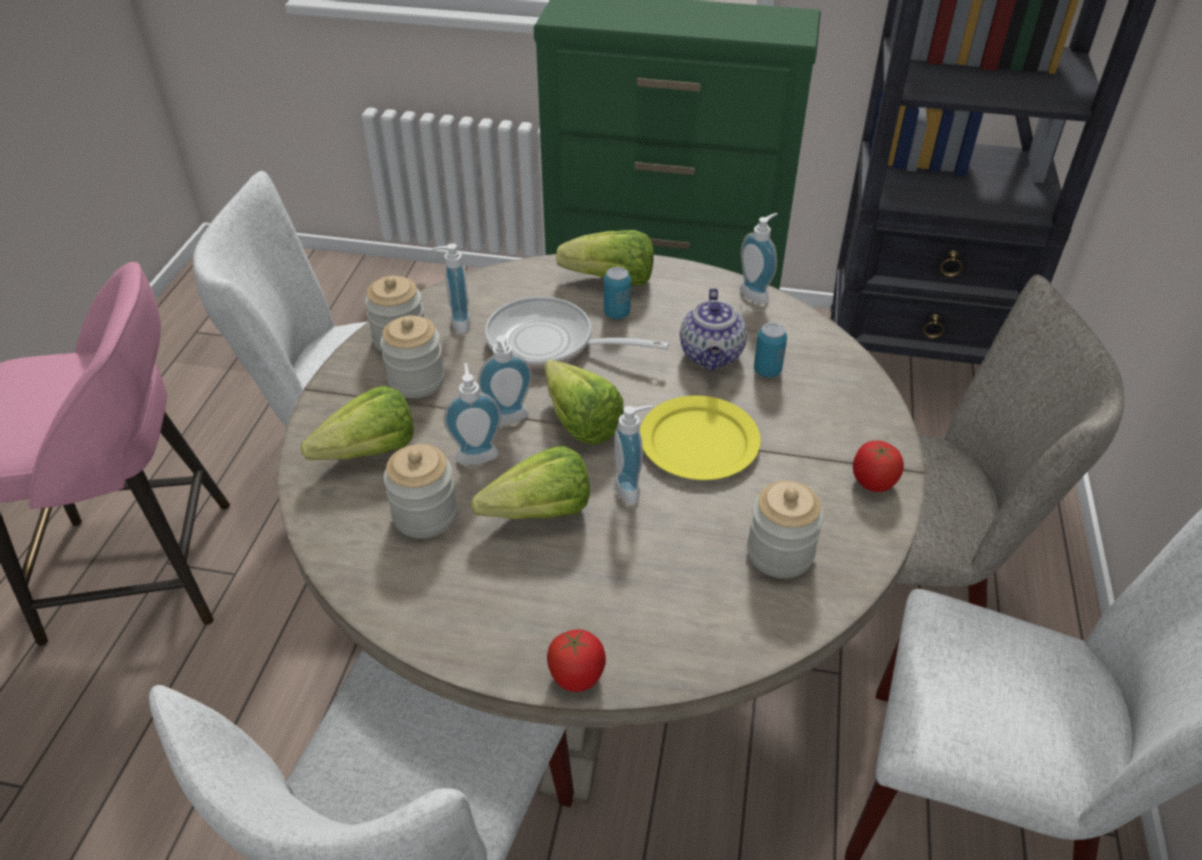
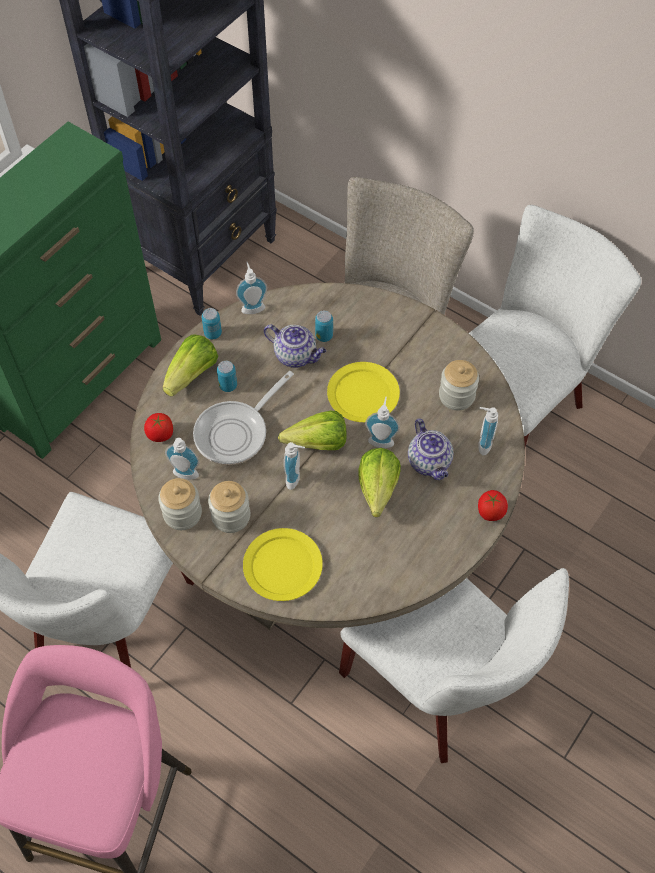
camera: 65 degrees left, 15 degrees up
lettuce [301,386,414,460] -> yellow plate [243,528,323,601]
jar [384,444,458,538] -> none
soap dispenser [443,363,502,464] -> soap dispenser moved to [478,407,498,455]
tomato [853,441,904,492] -> tomato moved to [144,413,173,442]
none -> can [202,308,222,339]
none -> teapot [408,419,454,480]

